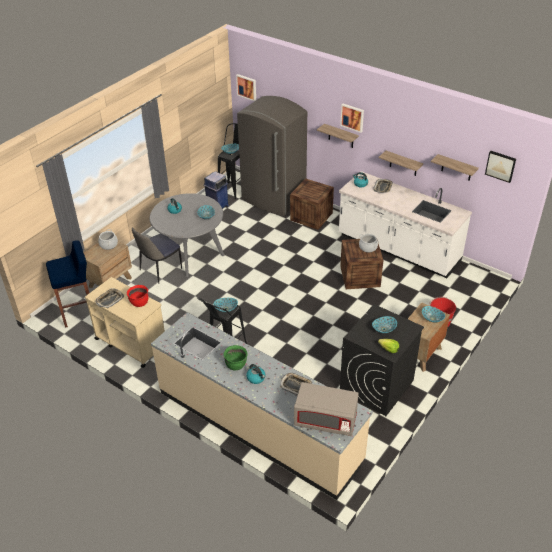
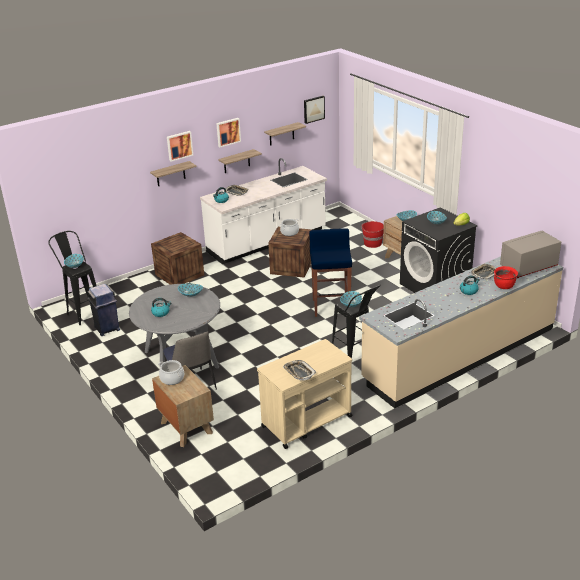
camera: 70 degrees left, 10 degrees down
blue stool [46,240,89,328] -> blue stool moved to [309,229,352,317]
red cooking pot [127,285,148,307] -> red cooking pot moved to [494,266,518,289]
green cooking pot [224,345,248,370] -> none
picture [236,74,256,101] -> picture moved to [216,118,241,147]
grey fridge [237,96,307,216] -> none
grey microwave [294,382,359,436] -> grey microwave turned 150 degrees counterclockwise [500,230,561,278]

